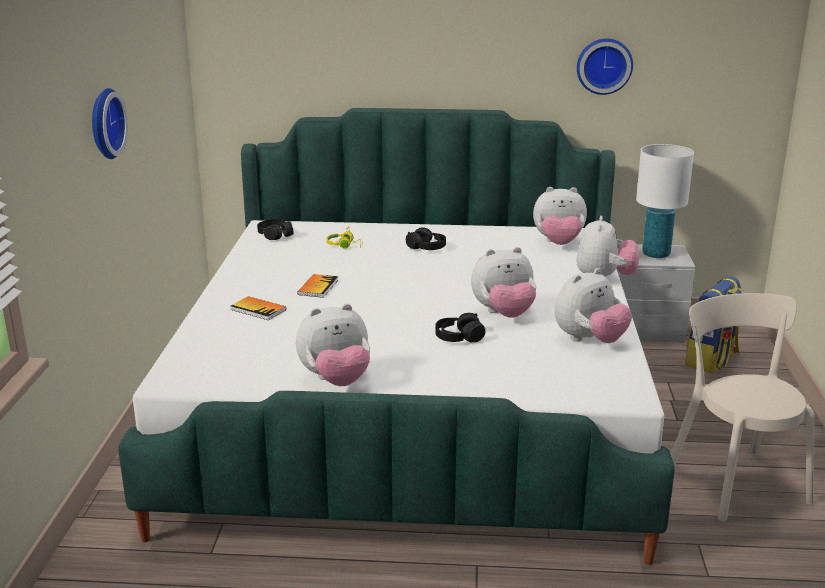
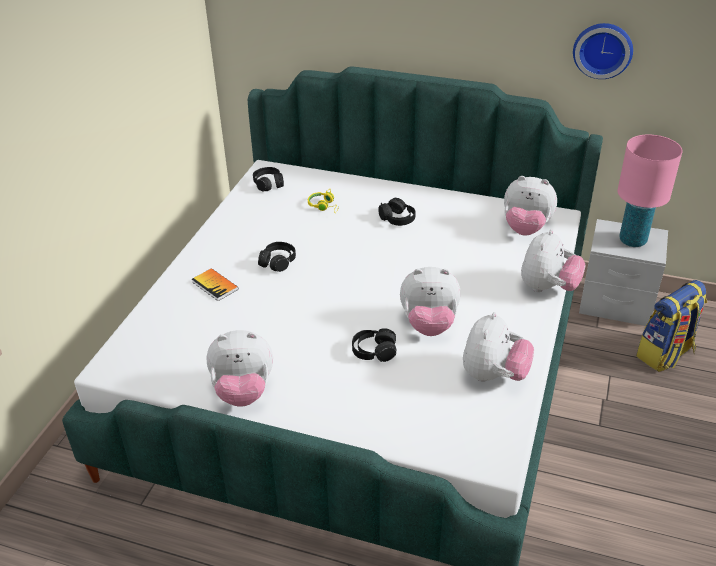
camera: 15 degrees right, 15 degrees up
wall clock [92,88,128,159] -> none
book [297,274,338,298] -> black headphones [258,242,296,272]
plush toy [554,268,632,343] -> plush toy turned 45 degrees counterclockwise [463,312,534,382]
white table lamp [636,144,694,258] -> pink table lamp [618,135,682,247]
beige chair [671,293,815,522] -> none

